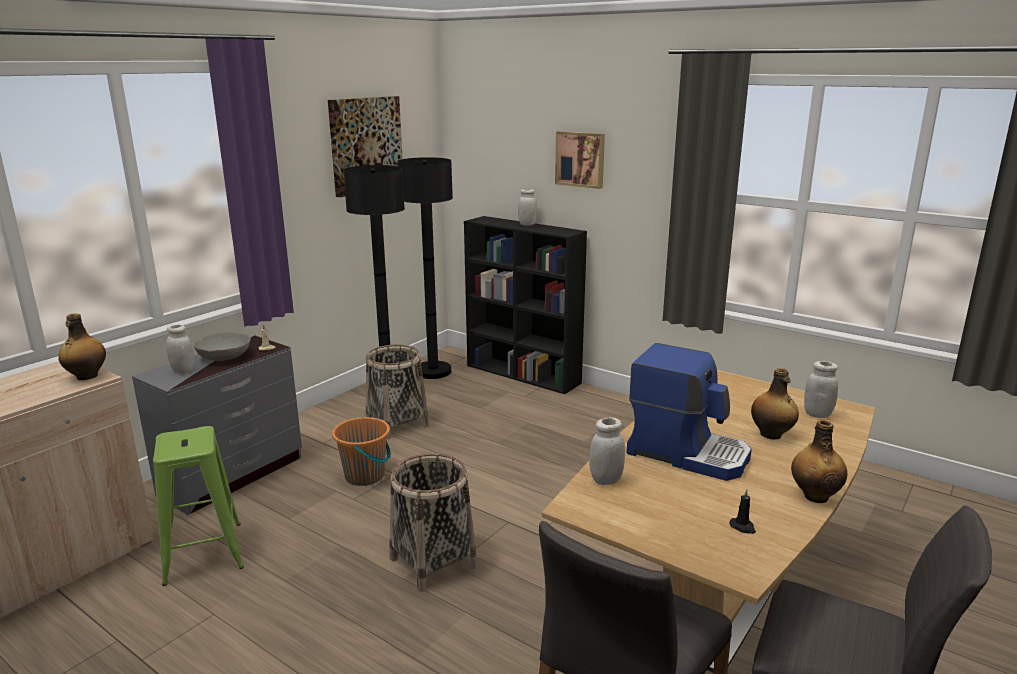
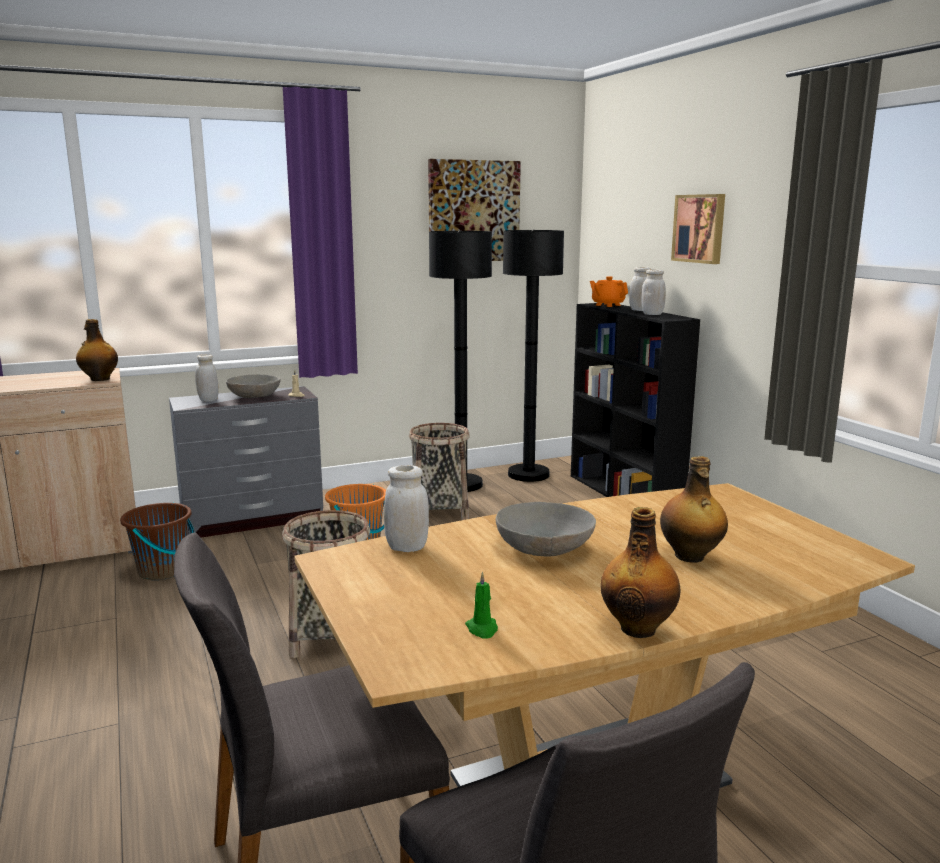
camera: 30 degrees right, 5 degrees down
green stool [153,426,244,586] -> brown bucket [120,503,194,580]
coffee machine [626,343,752,481] -> grey bowl [496,502,596,556]
black candle [729,489,756,534] -> green candle [465,572,498,639]
white jar [804,361,838,418] -> white jar moved to [641,269,666,315]
none -> orange teapot [590,276,628,307]

